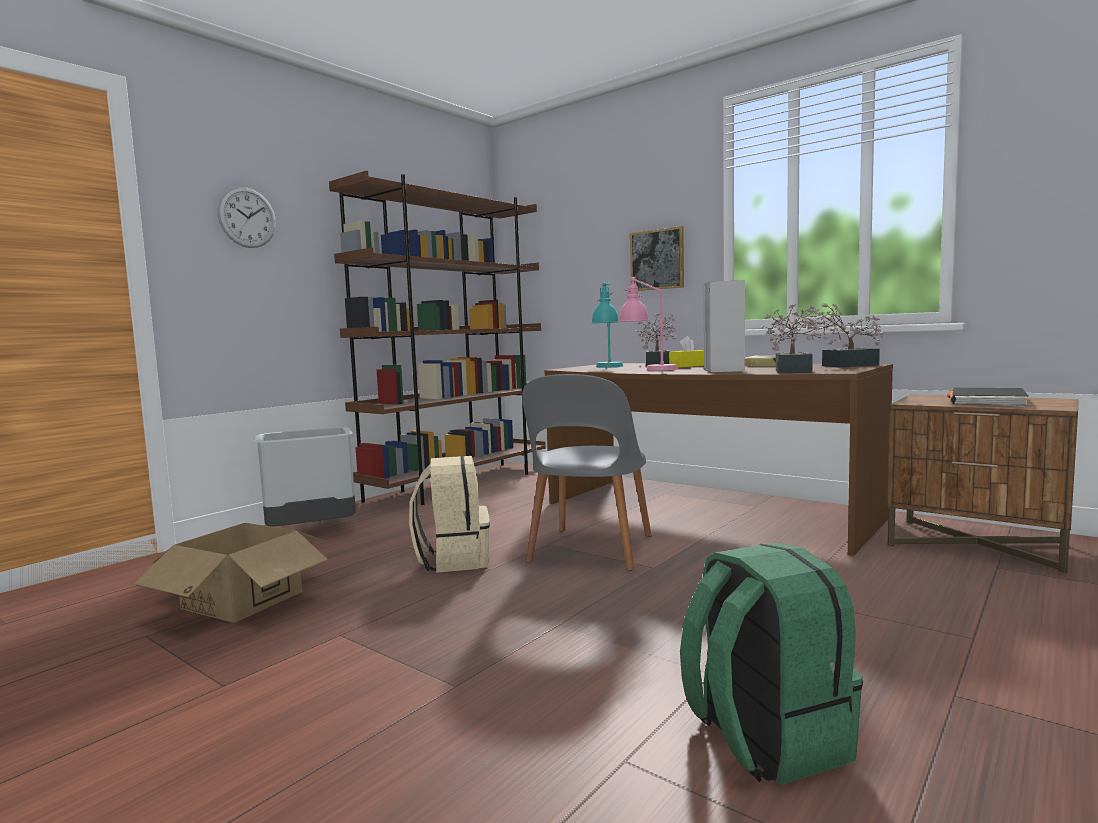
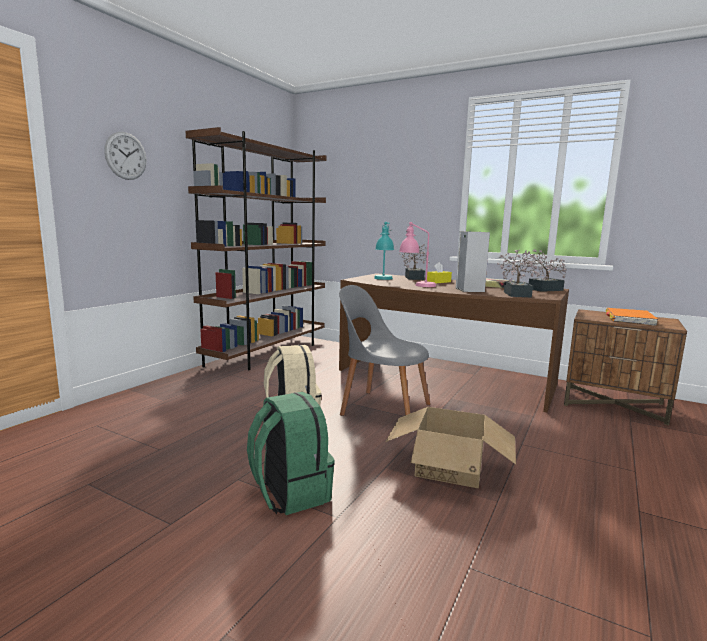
camera: 10 degrees left, 5 degrees up
cardboard box [134,523,329,623] -> cardboard box moved to [386,407,516,488]
grey trash can [254,427,356,526] -> none
grey chair [522,374,652,571] -> grey chair turned 105 degrees clockwise [339,285,430,416]
picture [630,226,684,291] -> none
green backpack [680,542,863,785] -> green backpack moved to [247,392,335,515]
black book [947,388,1029,407] -> orange book [605,308,658,326]

